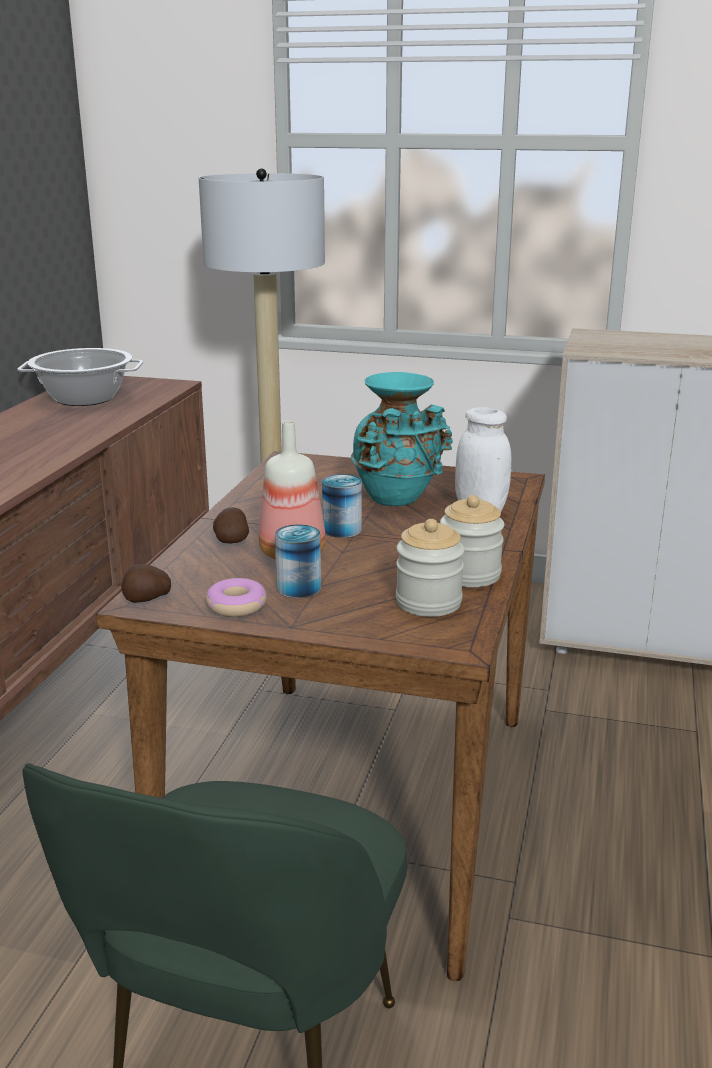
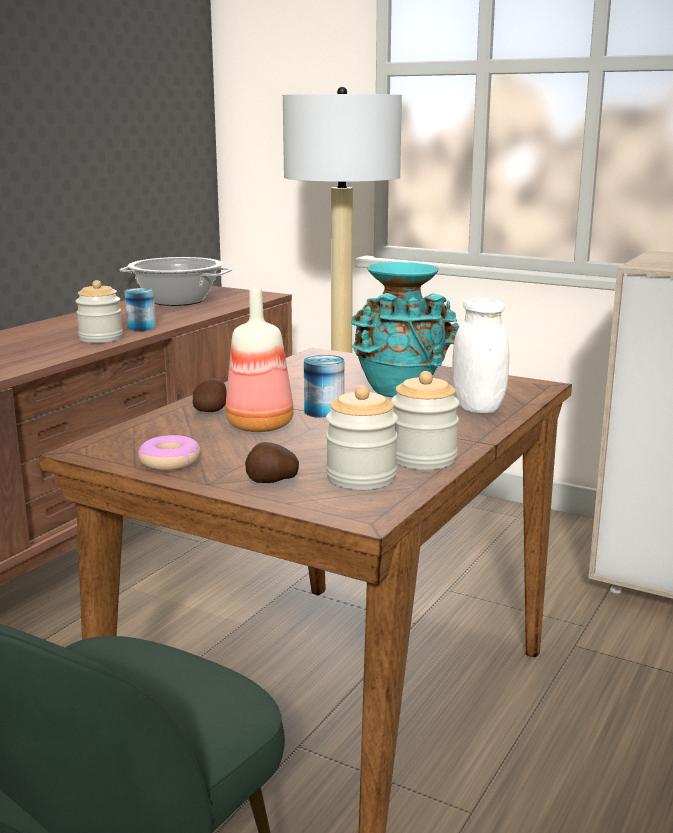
camera: 15 degrees right, 5 degrees down
potato [121,564,171,603] -> potato moved to [245,442,299,483]
can [275,525,321,598] -> can moved to [125,288,156,331]
none -> jar [76,280,123,343]

